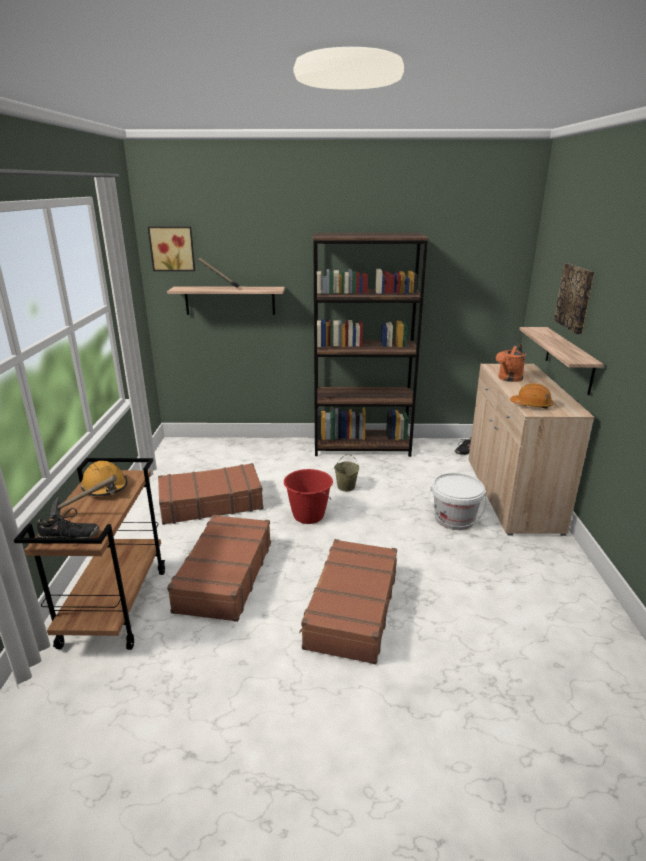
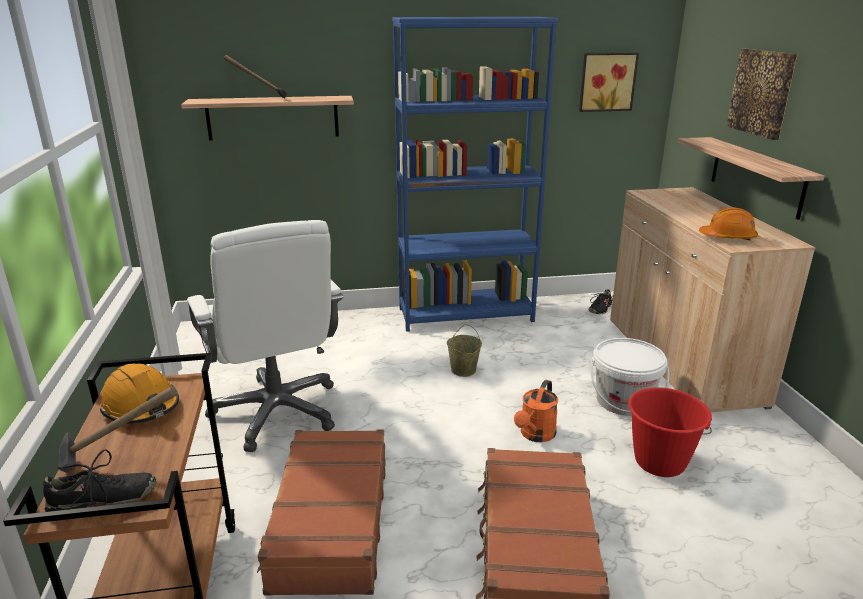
camera: 10 degrees left, 0 degrees up
picture [148,227,195,271] -> picture moved to [579,53,639,112]
brown suitcase [158,463,264,525] -> white office chair [187,220,344,452]
red bucket [284,469,333,524] -> red bucket moved to [628,387,712,477]
brown bookcase [313,233,429,457] -> blue bookcase [392,17,558,332]
orange watering can [496,343,526,382] -> orange watering can moved to [514,380,558,442]

